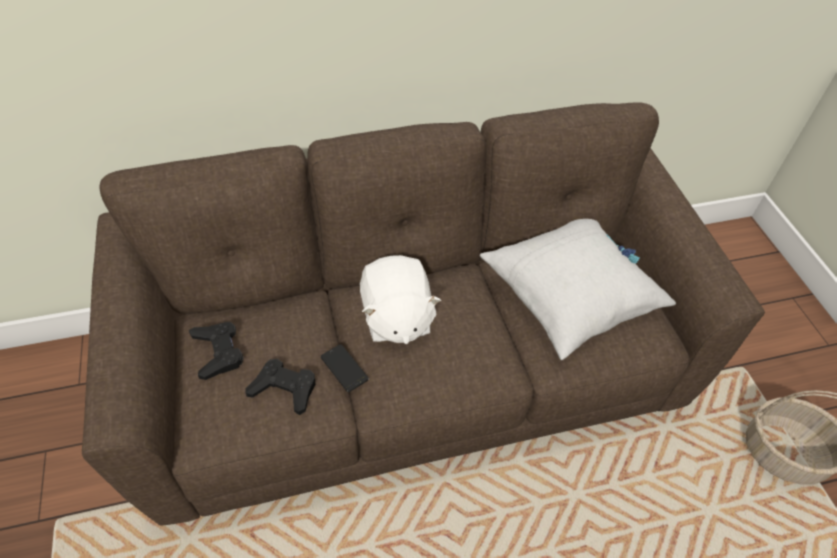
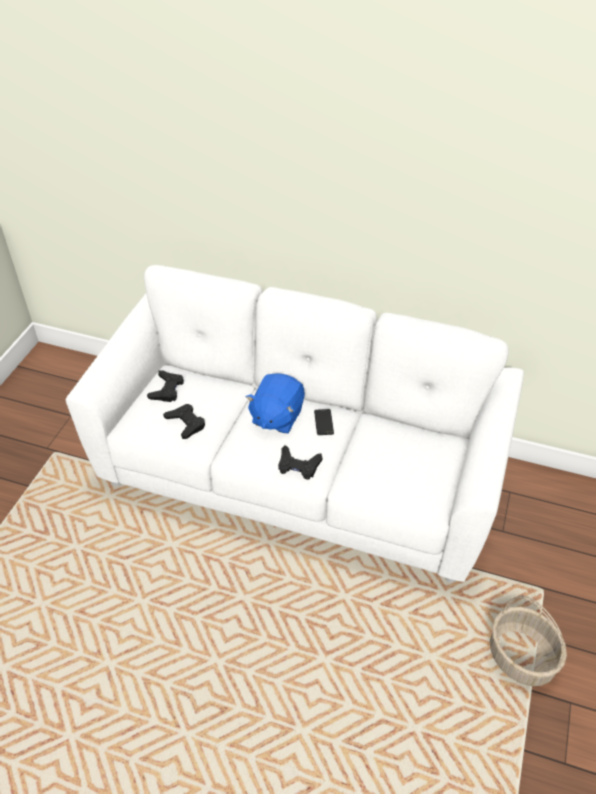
camera: 35 degrees right, 5 degrees down
brown sofa [82,102,765,526] -> white sofa [66,265,524,583]
phone [321,344,369,392] -> phone moved to [314,409,334,435]
white plush toy [360,255,441,344] -> blue plush toy [246,373,305,433]
grey pillow [480,219,676,360] -> none
none -> black game controller [278,445,322,480]

